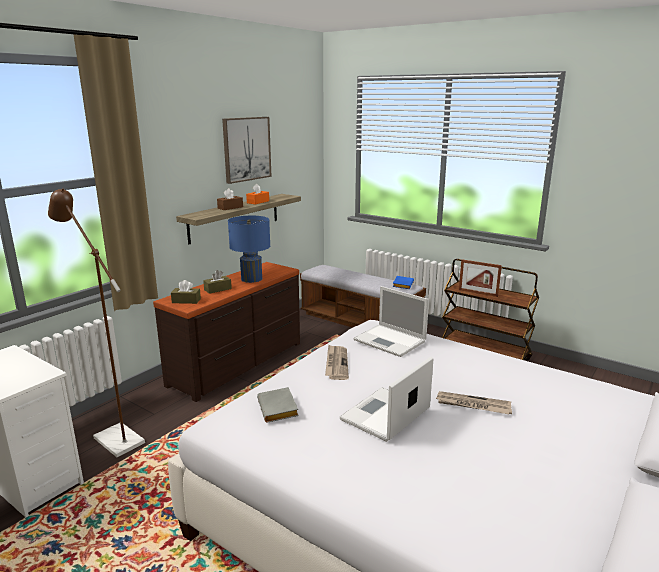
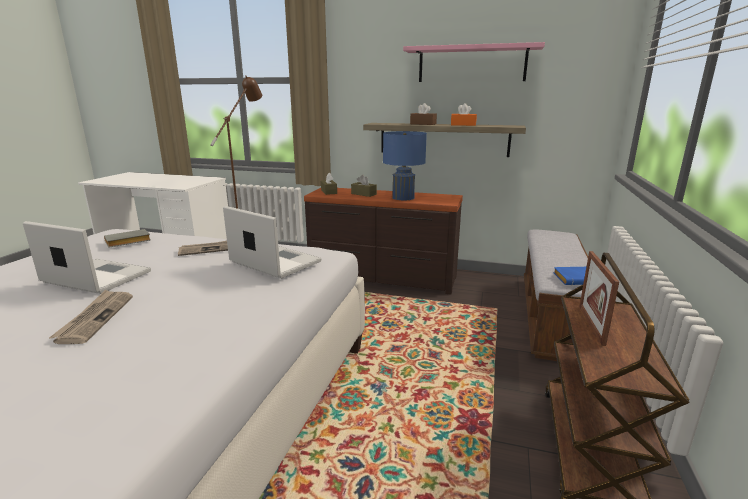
camera: 70 degrees right, 0 degrees up
picture [222,117,272,184] -> pink shelf [403,42,545,82]
laptop [353,286,429,357] -> laptop turned 105 degrees clockwise [223,206,322,279]

